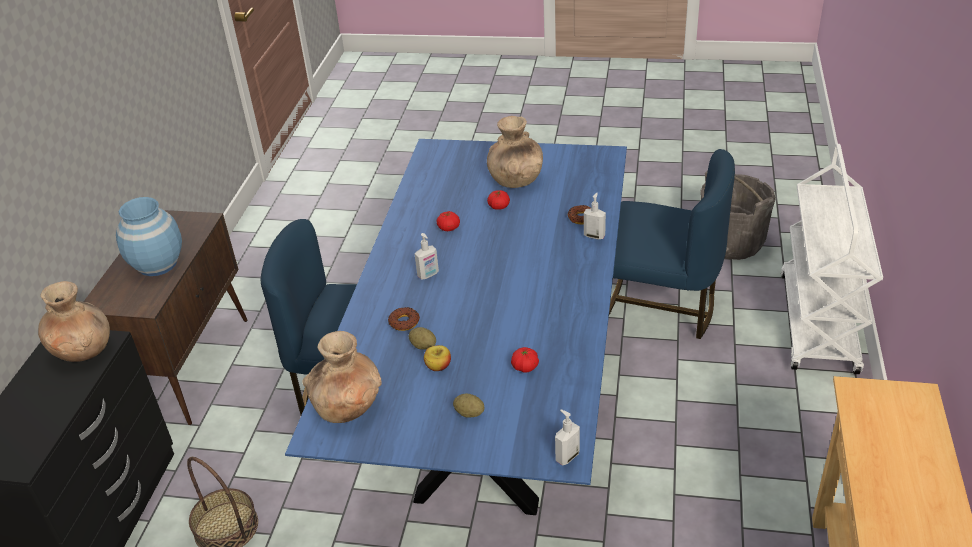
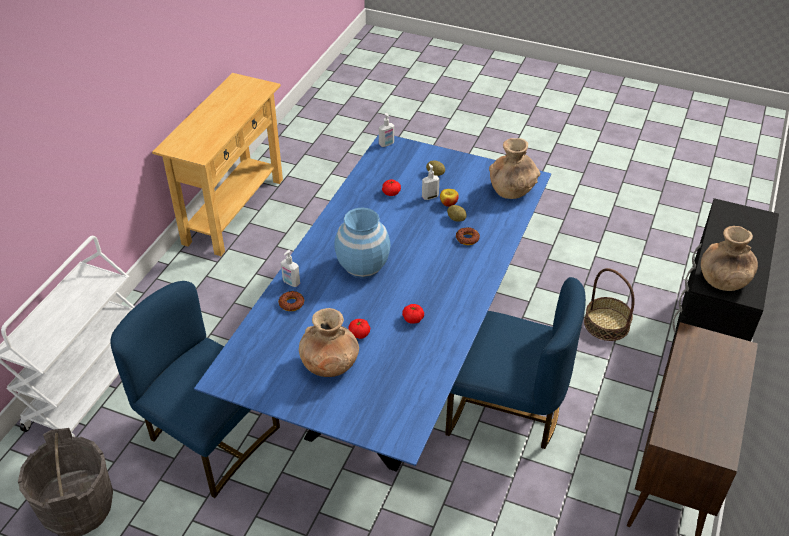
camera: 170 degrees left, 5 degrees up
blue vase [116,197,182,276] -> blue vase moved to [334,207,390,279]
soap dispenser [415,233,439,280] -> soap dispenser moved to [422,163,439,200]

